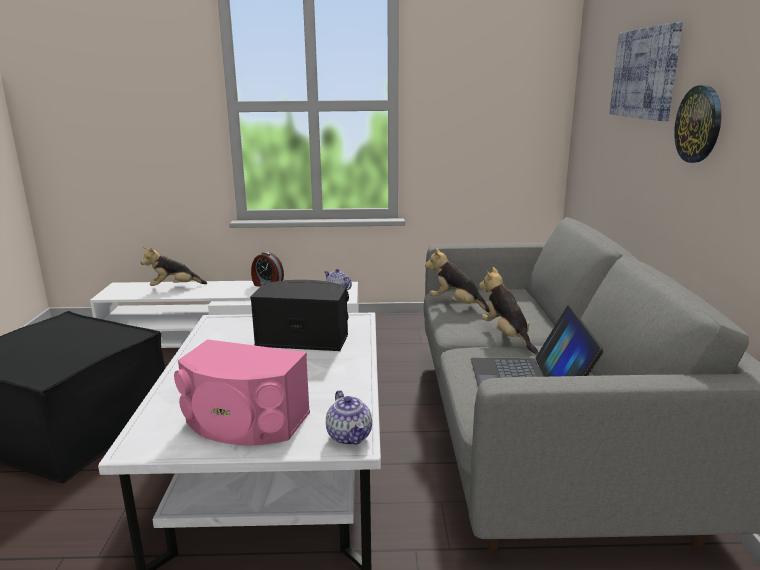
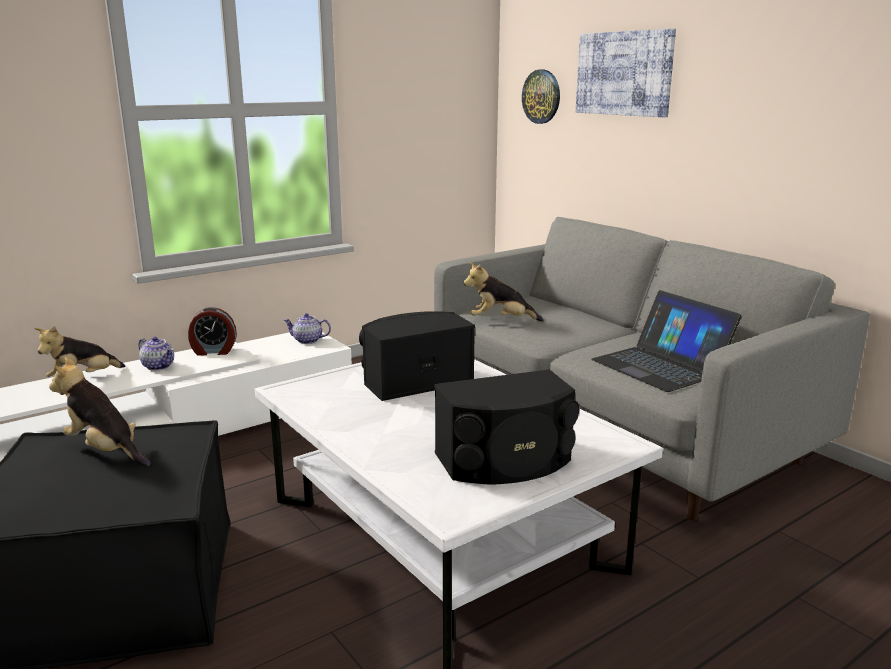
camera: 35 degrees left, 0 degrees up
pink speaker [174,339,310,446] -> black speaker [434,369,579,485]
teapot [326,390,372,445] -> teapot moved to [139,337,174,371]
plush toy [479,267,538,354] -> plush toy moved to [49,357,151,466]
wall clock [674,85,721,163] -> wall clock moved to [522,70,560,124]

